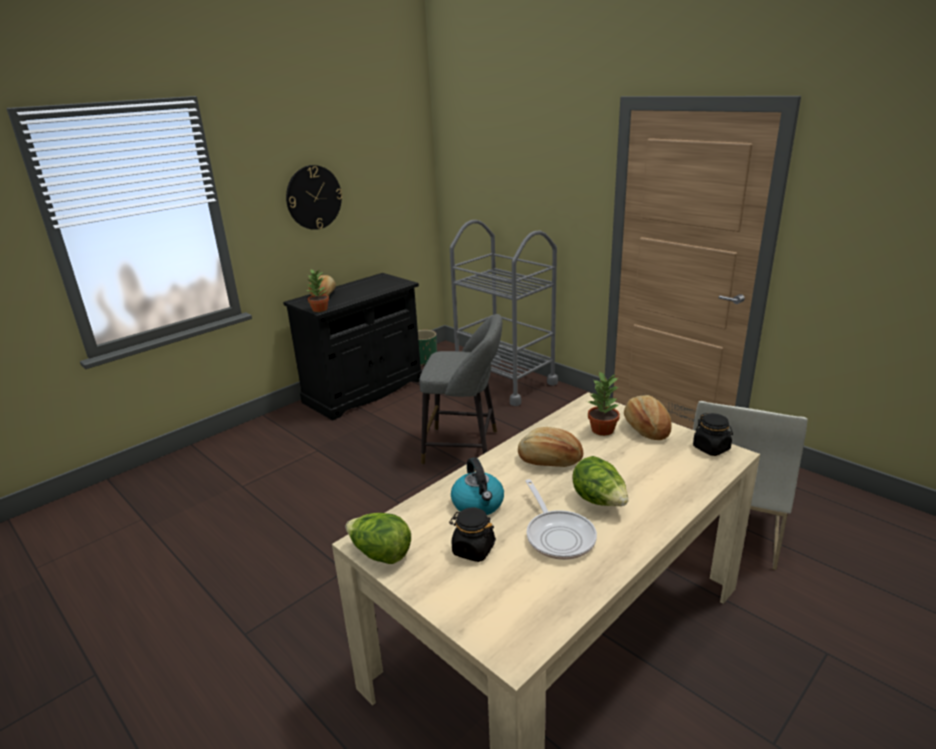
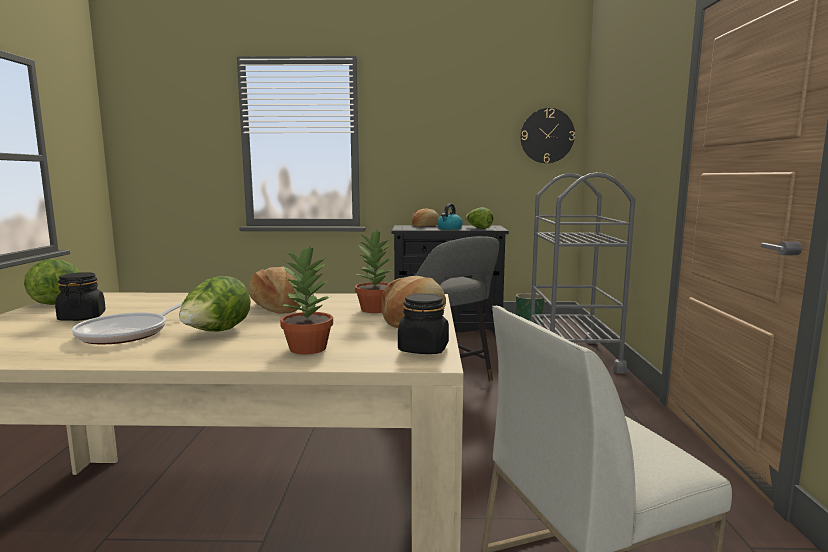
camera: 45 degrees right, 15 degrees down
wall clock [286,165,342,230] -> wall clock moved to [520,108,575,163]
potted plant [307,269,329,312] -> potted plant moved to [280,245,333,355]
kettle [451,457,504,515] -> kettle moved to [437,204,463,230]
none -> lettuce [465,207,494,229]

